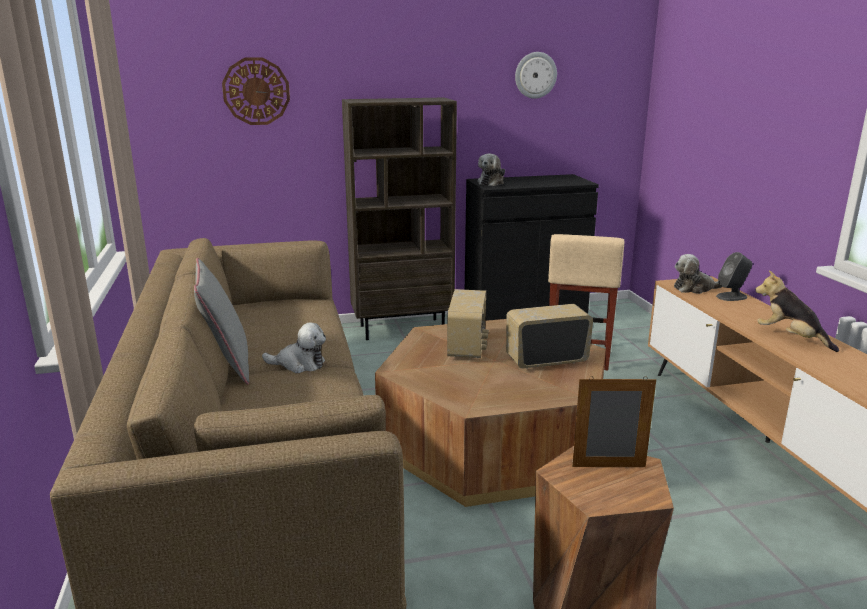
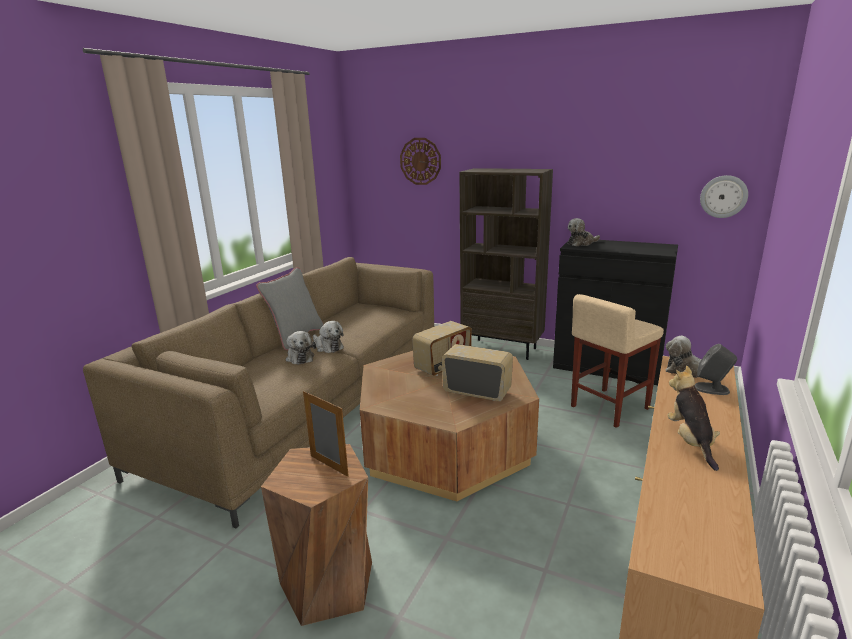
camera: 40 degrees right, 0 degrees up
wall clock [515,52,557,99] -> wall clock moved to [700,175,748,218]
none -> plush toy [286,331,316,365]

